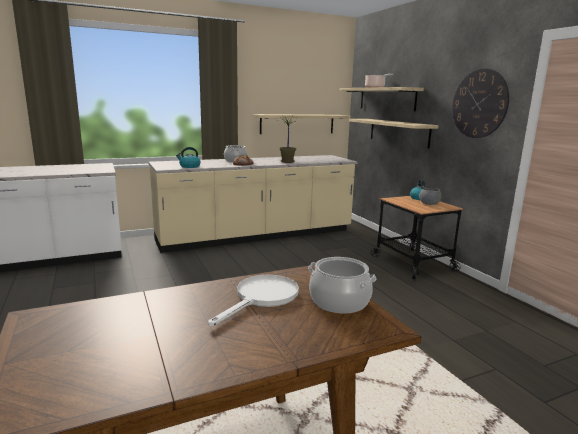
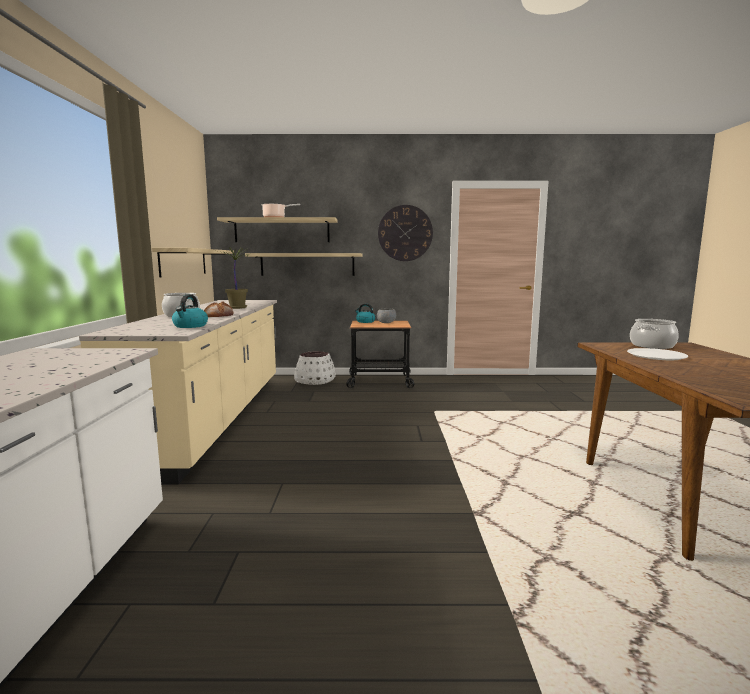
camera: 65 degrees left, 5 degrees down
white frying pan [208,274,299,326] -> white plate [627,348,688,360]
none -> white planter [294,351,336,385]

